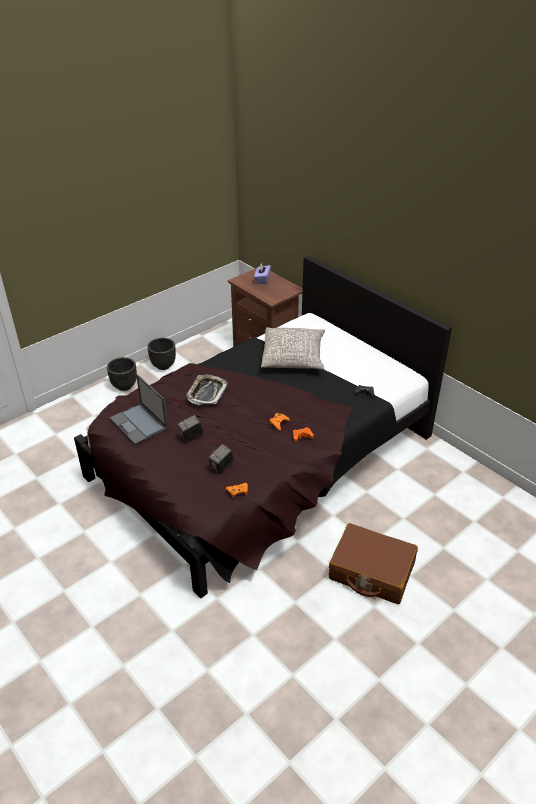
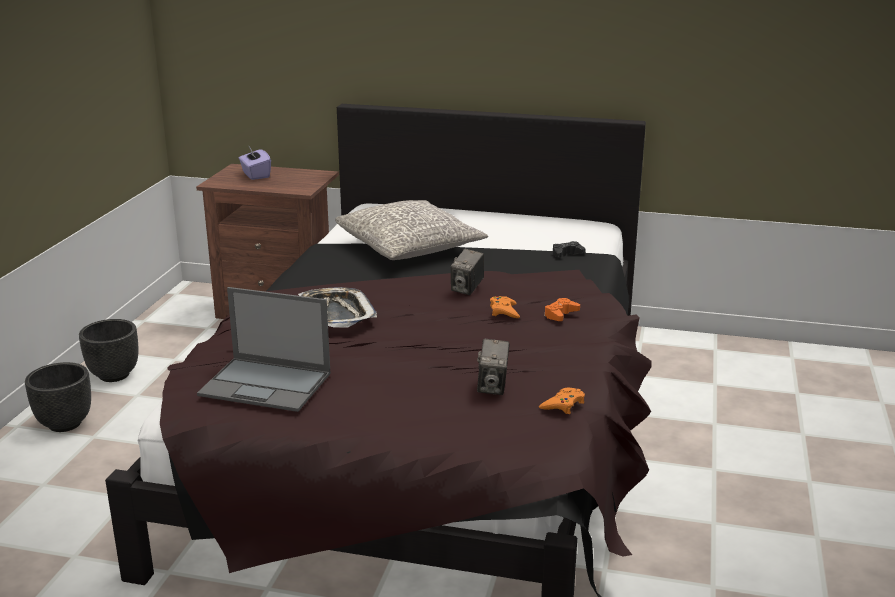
camera: 35 degrees left, 15 degrees down
camera [178,415,204,442] -> camera moved to [451,249,484,295]
brown suitcase [329,523,418,604] -> none

